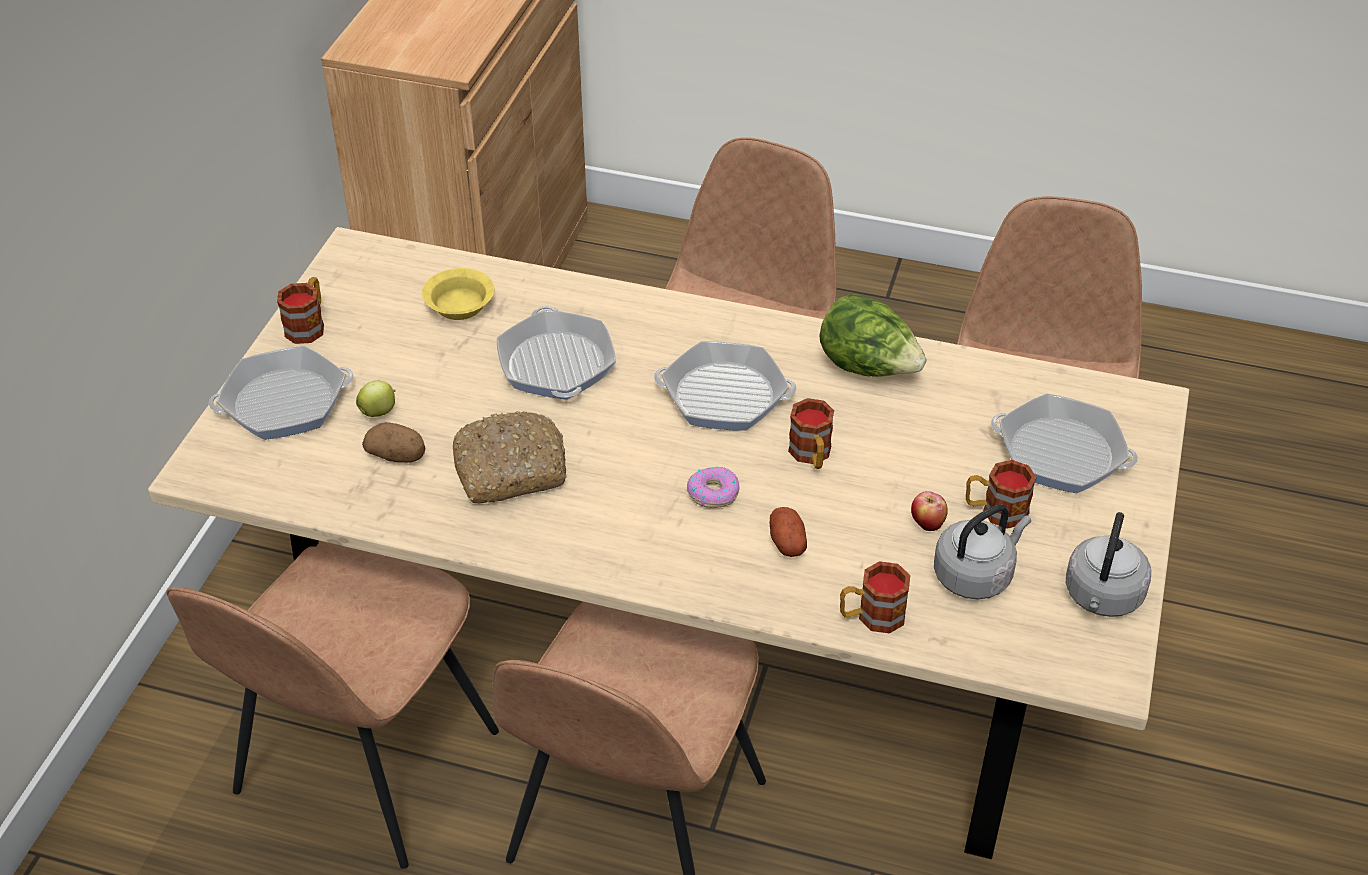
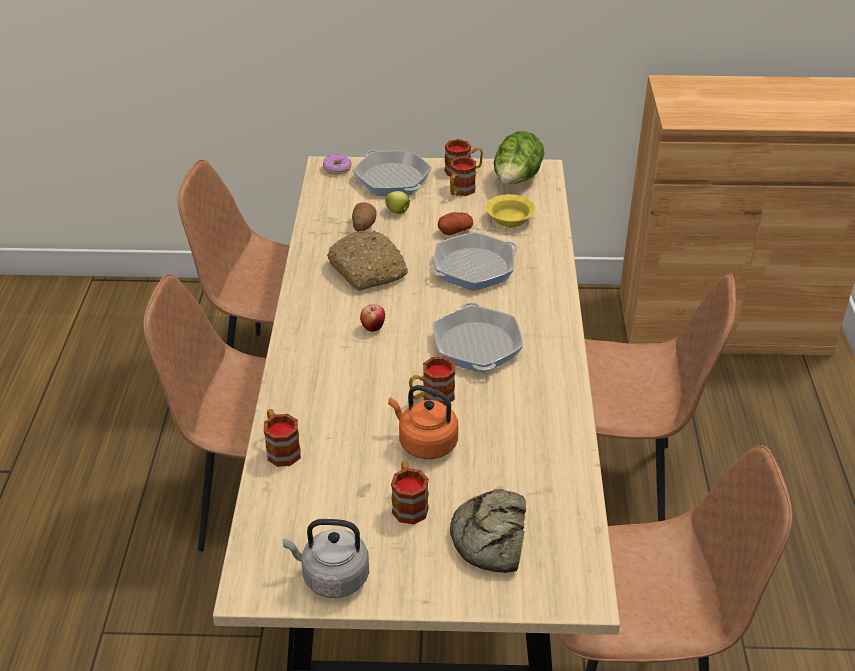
camera: 75 degrees right, 5 degrees down
donut [687,467,740,508] -> donut moved to [323,154,352,174]
potato [770,507,807,557] -> potato moved to [438,212,473,235]
lettuce [819,294,926,377] -> lettuce moved to [494,131,544,184]
apple [911,491,948,531] -> apple moved to [360,304,385,332]
grey kettle [934,504,1031,599] -> none
frying pan [991,393,1138,493] -> bread [450,489,526,573]
none -> orange kettle [388,385,458,459]
none -> mug [450,157,476,196]

